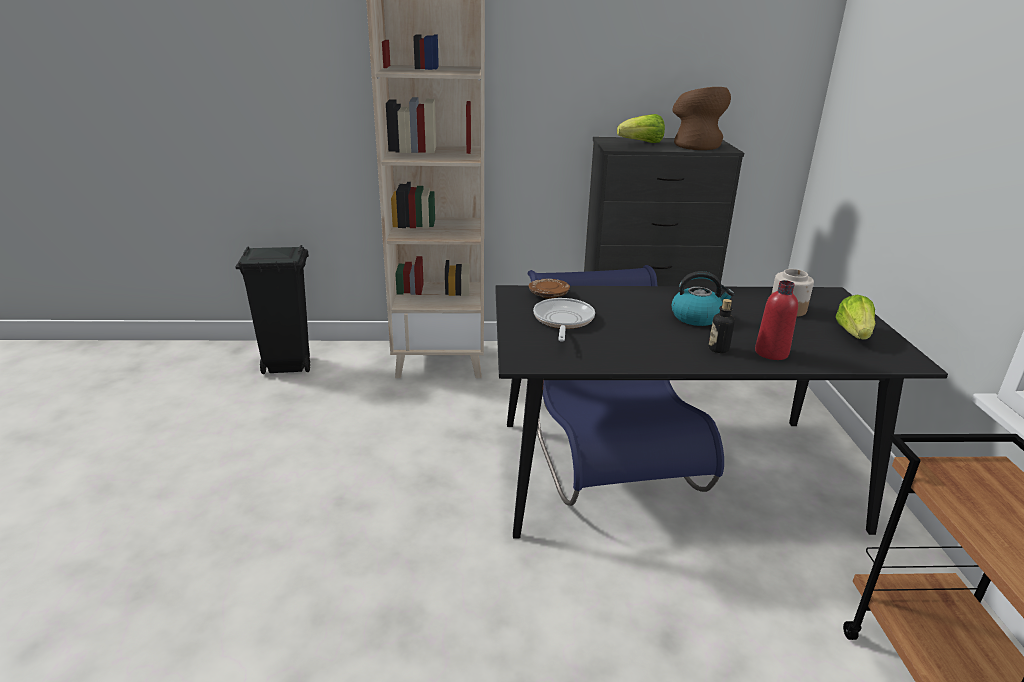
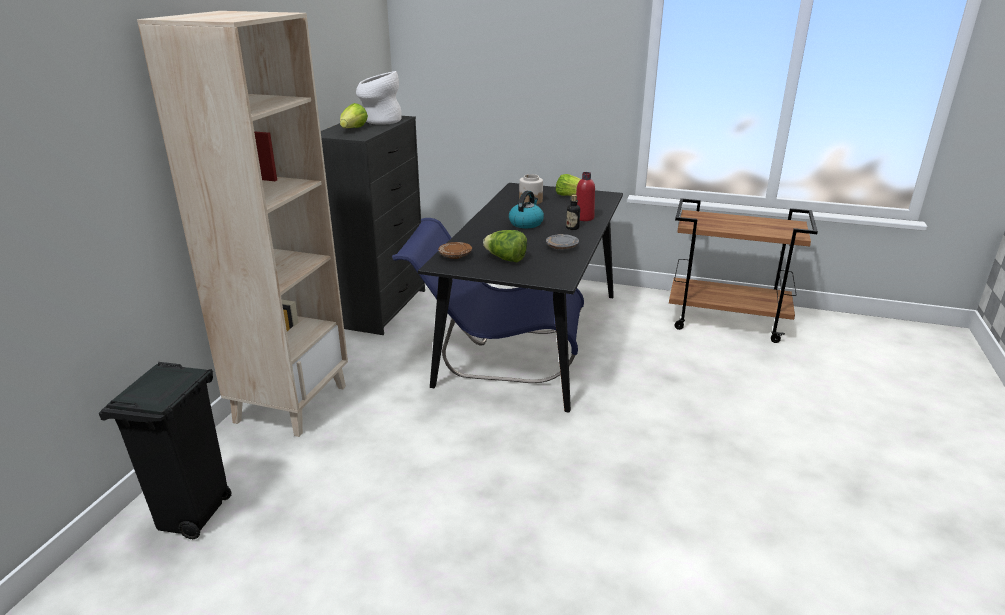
camera: 70 degrees left, 0 degrees up
frying pan [533,298,595,342] -> lettuce [483,230,527,262]
brown vase [672,87,731,150] -> white vase [356,71,402,125]
none -> grey plate [546,234,579,250]

